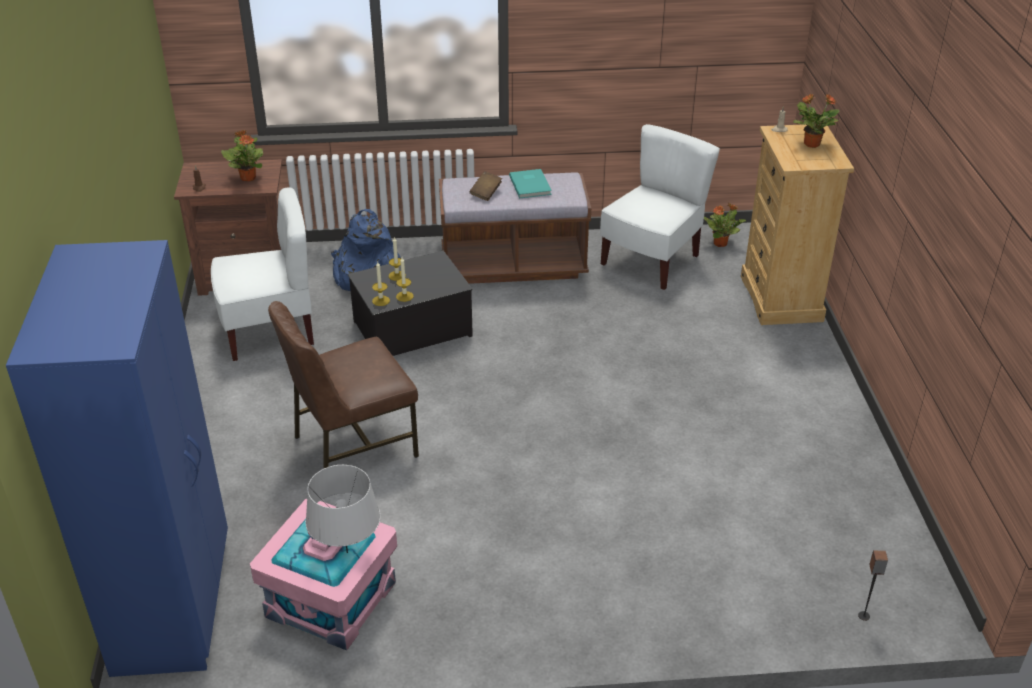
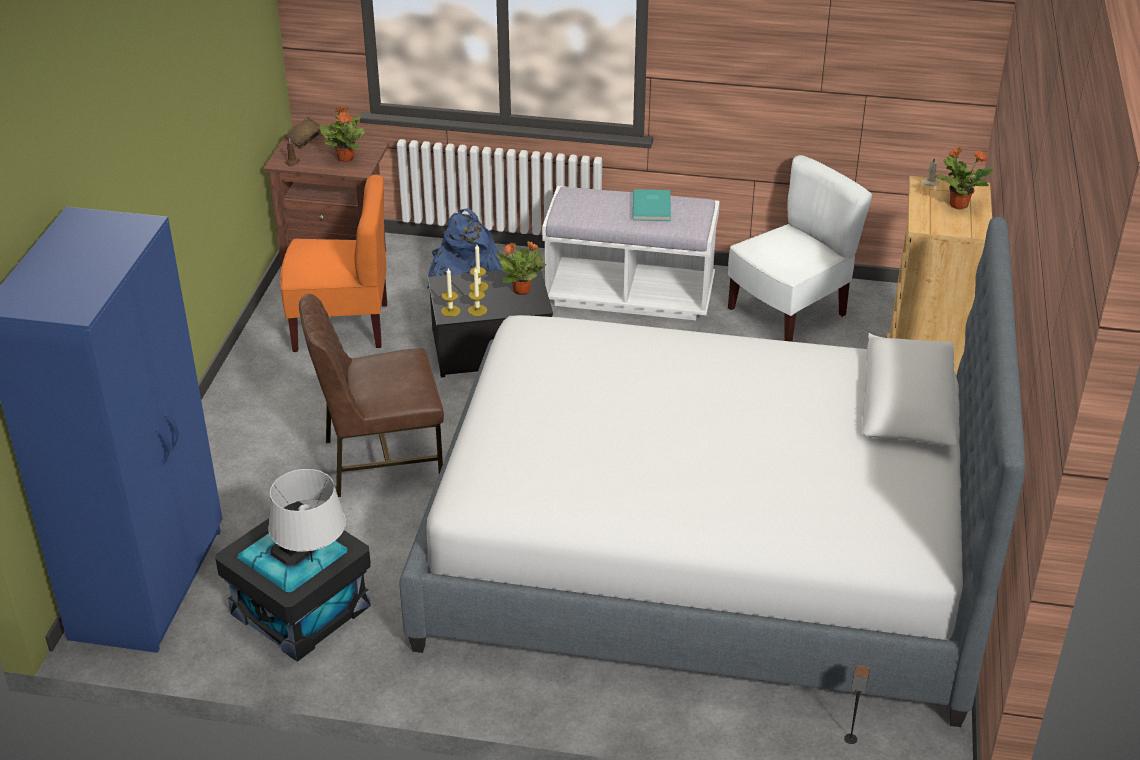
camera: 15 degrees right, 0 degrees up
white chair [211,188,314,361] -> orange chair [280,175,387,352]
pink storage box [250,499,397,651] -> black storage box [216,502,371,662]
brown bench [439,173,591,284] -> white bench [542,186,720,320]
brown book [469,171,502,201] -> brown book moved to [284,117,321,149]
potted plant [704,203,746,247] -> potted plant moved to [496,241,546,295]
none -> bed [400,216,1025,727]

